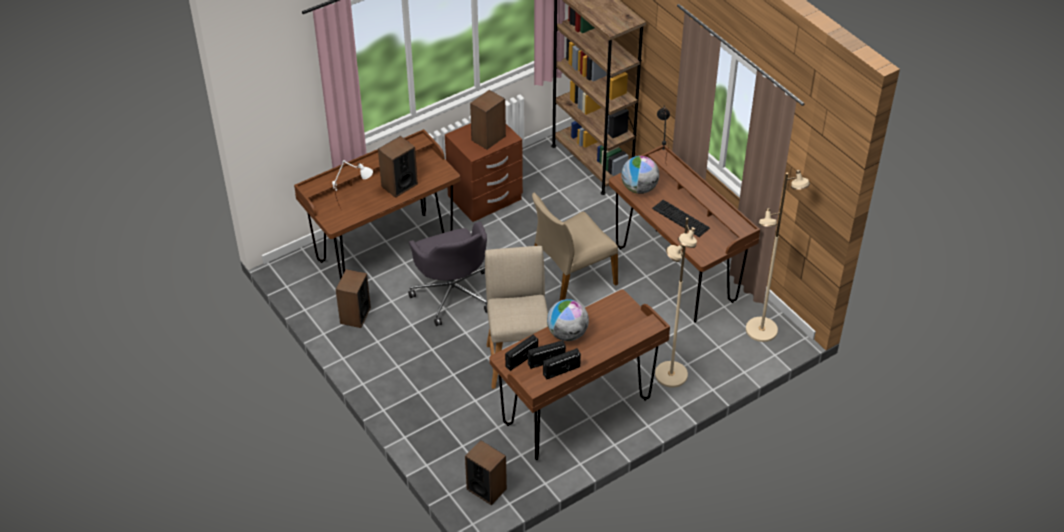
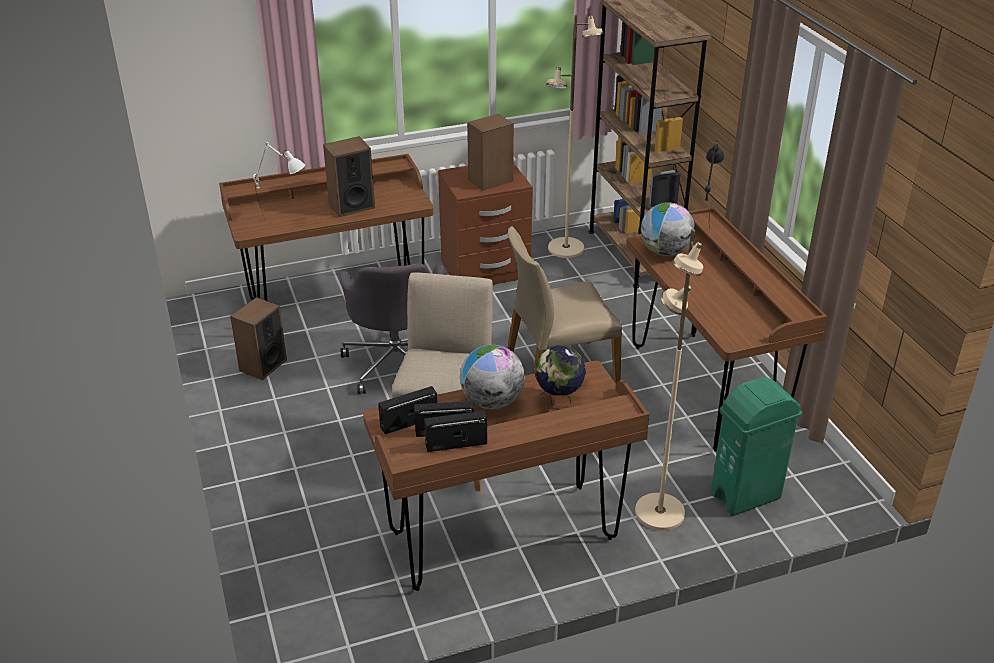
camera: 15 degrees right, 10 degrees down
speaker [465,440,507,505] -> none
keyboard [652,200,710,237] -> none
beige floor lamp [746,170,810,342] -> beige floor lamp moved to [546,15,604,258]
none -> globe [535,345,586,408]
none -> green trash can [711,377,802,516]

